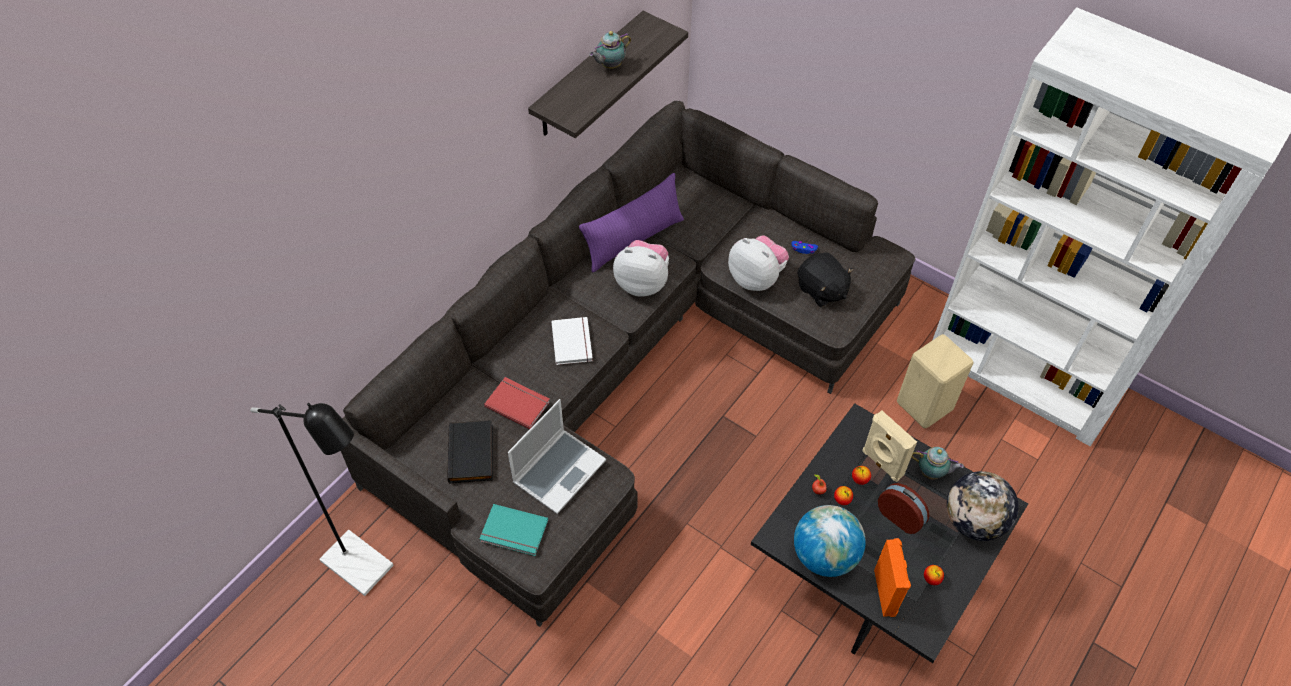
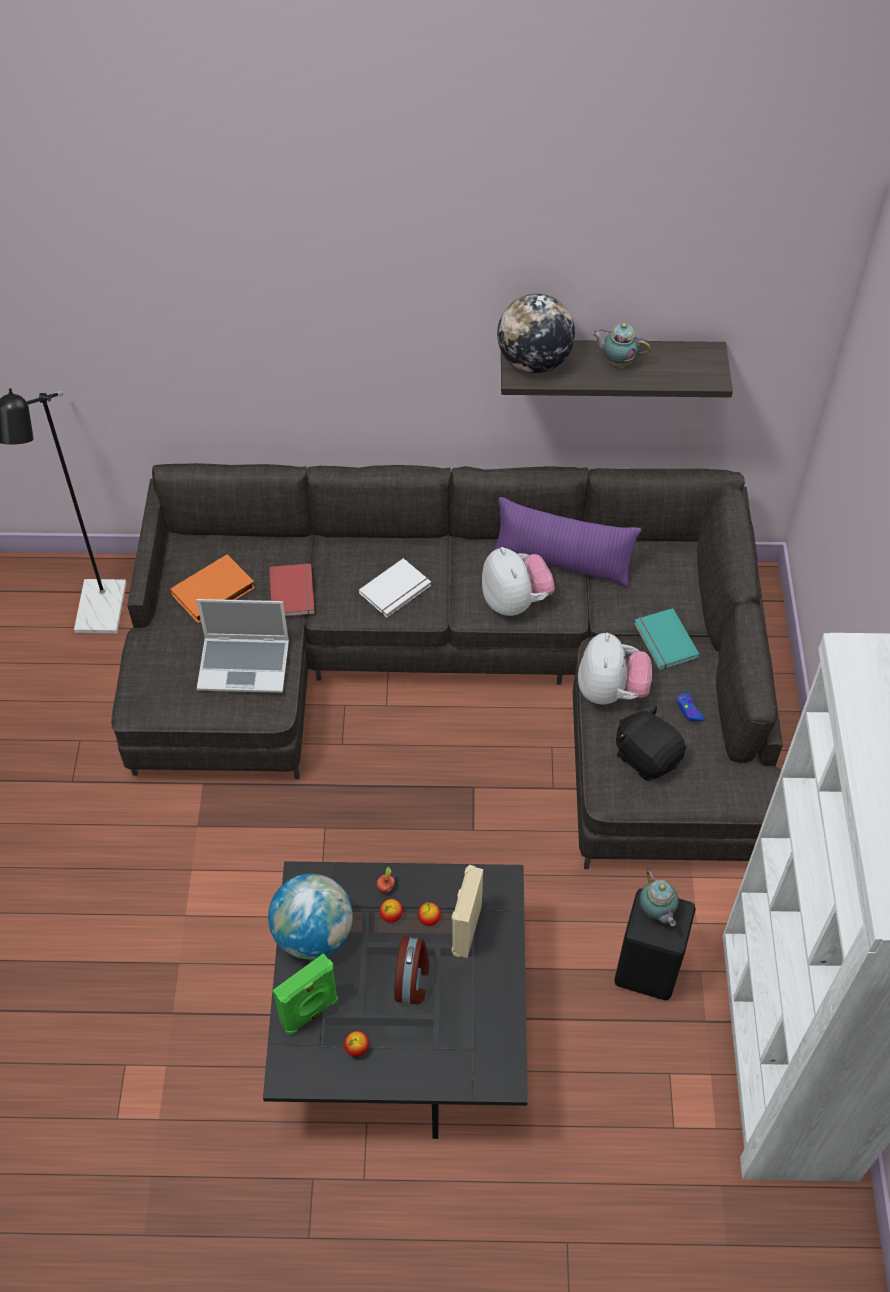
camera: 55 degrees right, 0 degrees up
black book [447,420,493,483] -> orange book [170,554,255,623]
turquoise book [480,504,548,556] -> turquoise book moved to [634,608,700,670]
black plush toy [798,252,853,307] -> black plush toy turned 120 degrees clockwise [616,706,686,781]
orange speaker [874,538,911,617] -> green speaker [273,953,338,1035]
beige stool [897,334,973,428] -> black stool [614,888,696,1000]
teapot [911,447,964,480] -> teapot moved to [639,870,679,926]
globe [947,471,1019,541] -> globe moved to [497,294,575,373]

